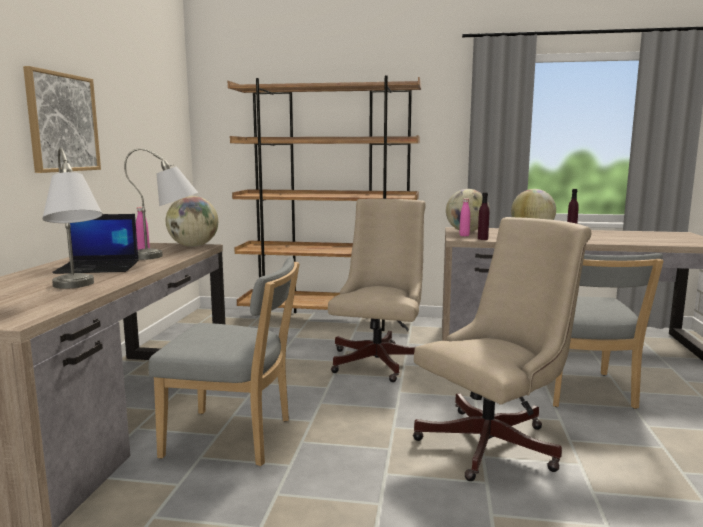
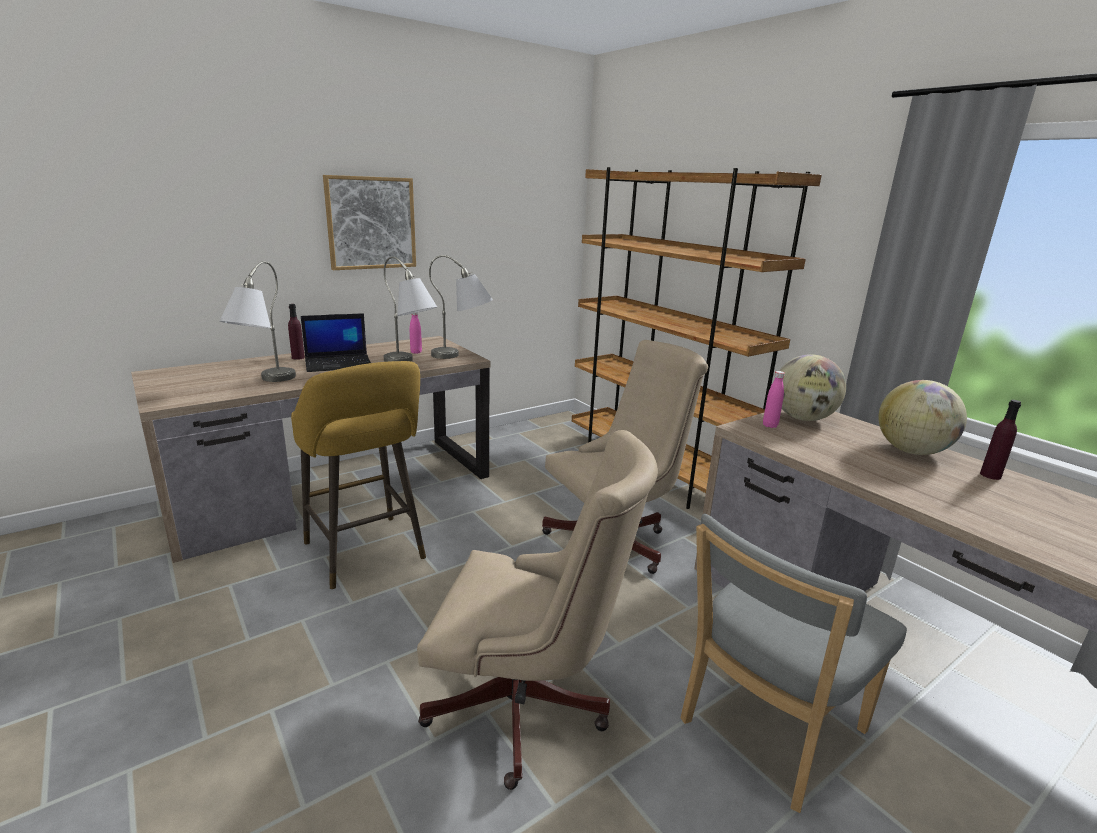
camera: 45 degrees right, 10 degrees up
laptop [52,214,139,274] -> laptop turned 60 degrees counterclockwise [301,313,371,372]
grey chair [149,257,300,466] -> yellow stool [291,361,426,589]
globe [166,196,218,247] -> grey table lamp [429,255,493,359]
purple bottle [478,192,489,240] -> purple bottle moved to [288,304,305,360]

